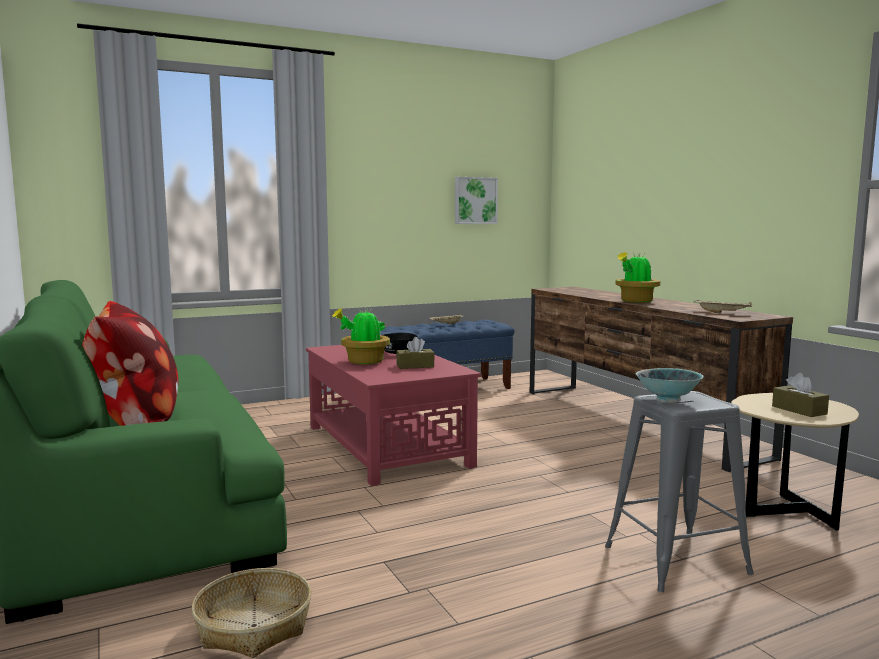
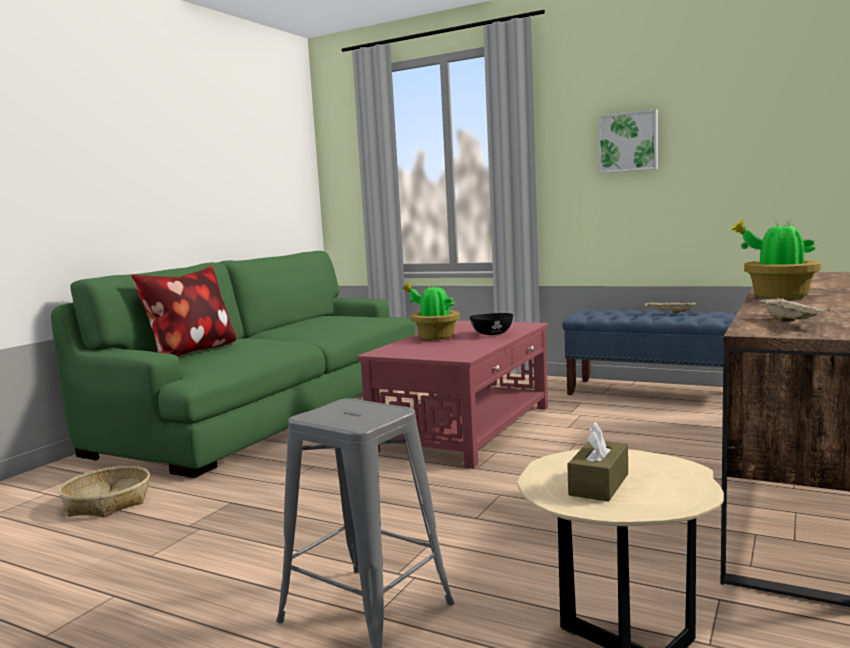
camera: 55 degrees right, 0 degrees up
brown tissue box [396,337,434,369] -> none
picture [455,177,498,224] -> picture moved to [598,109,658,174]
bowl [636,368,703,403] -> none

